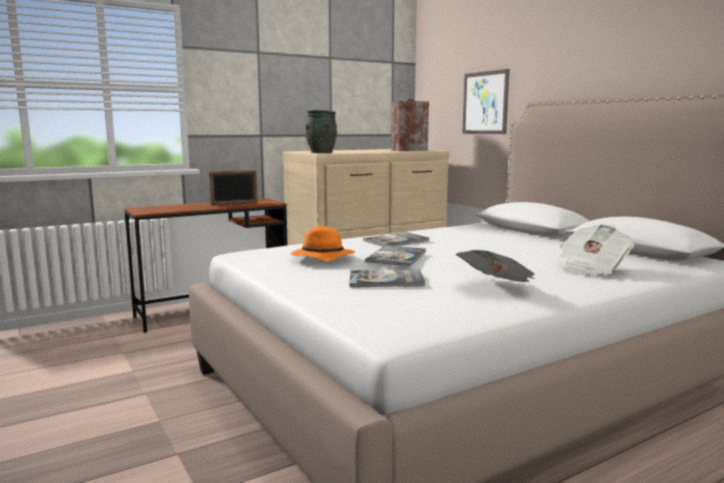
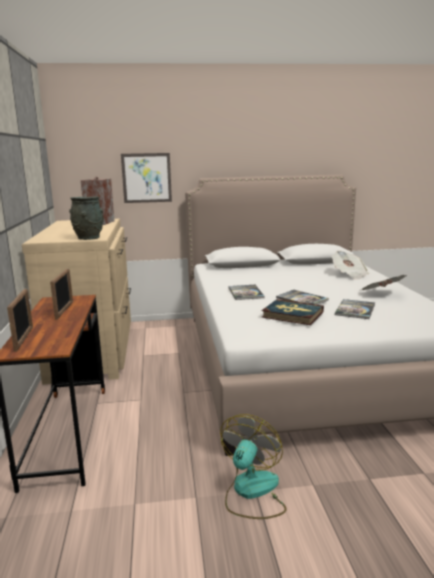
camera: 65 degrees left, 5 degrees up
orange hat [290,226,355,261] -> book [262,299,324,325]
none -> picture frame [7,289,33,352]
none -> fan [220,414,286,519]

